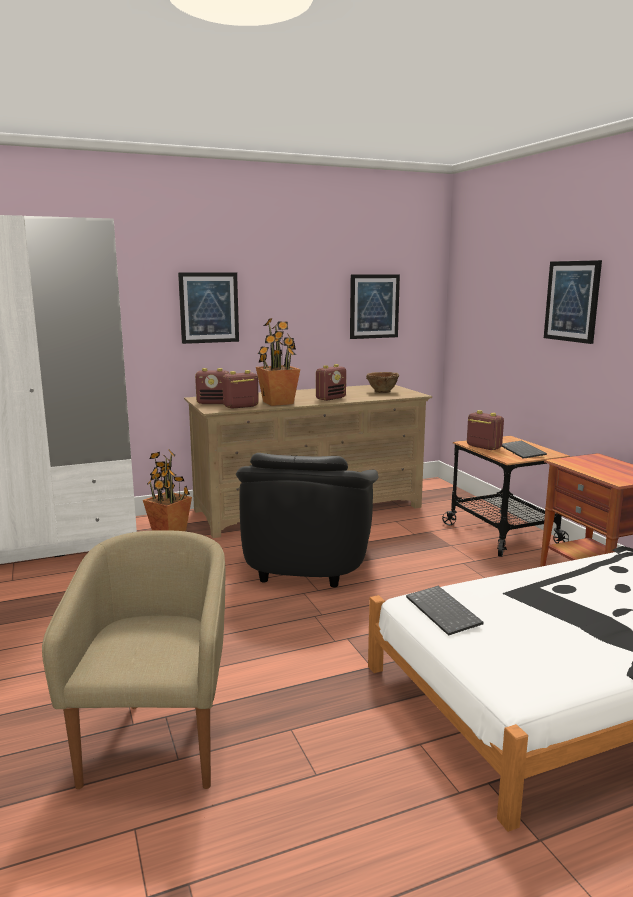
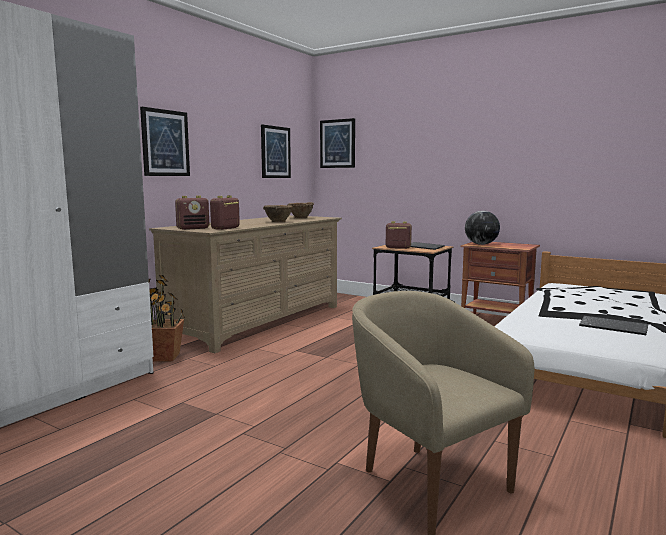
camera: 35 degrees left, 5 degrees down
black armchair [236,453,379,587] -> none
potted plant [256,318,300,406] -> none
radio [316,364,346,401] -> brown bowl [263,205,293,222]
keyboard [406,586,483,636] -> keyboard moved to [579,316,648,335]
picture [544,260,602,344] -> picture moved to [320,118,355,168]
none -> globe [465,211,500,245]

